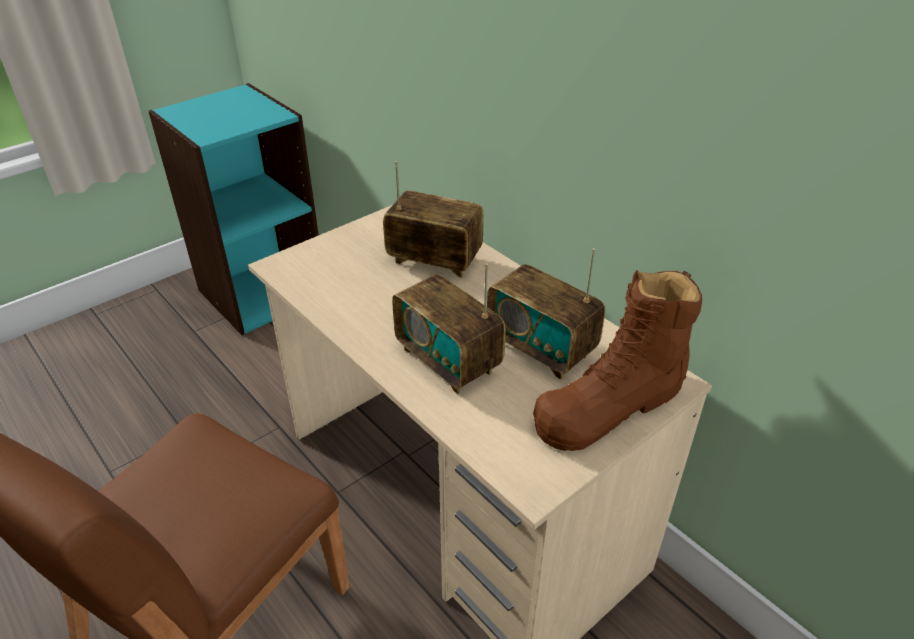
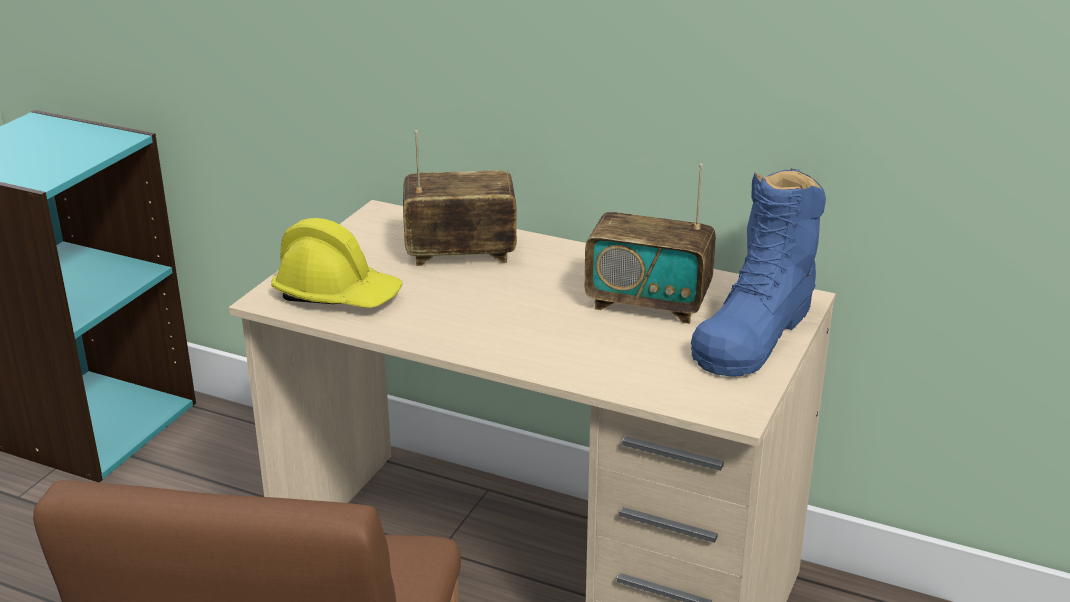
camera: 25 degrees left, 10 degrees down
radio [392,263,506,394] -> none
brown boot [533,270,702,451] -> blue boot [691,169,826,377]
none -> yellow hard hat [271,218,403,308]

